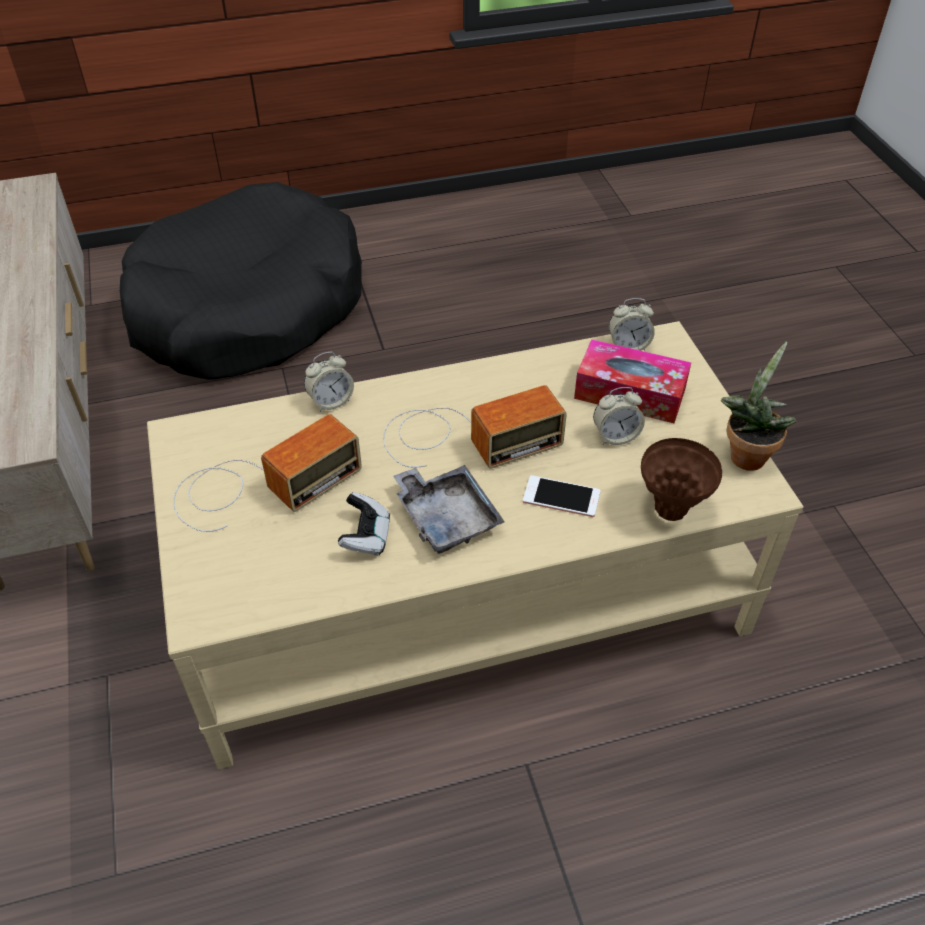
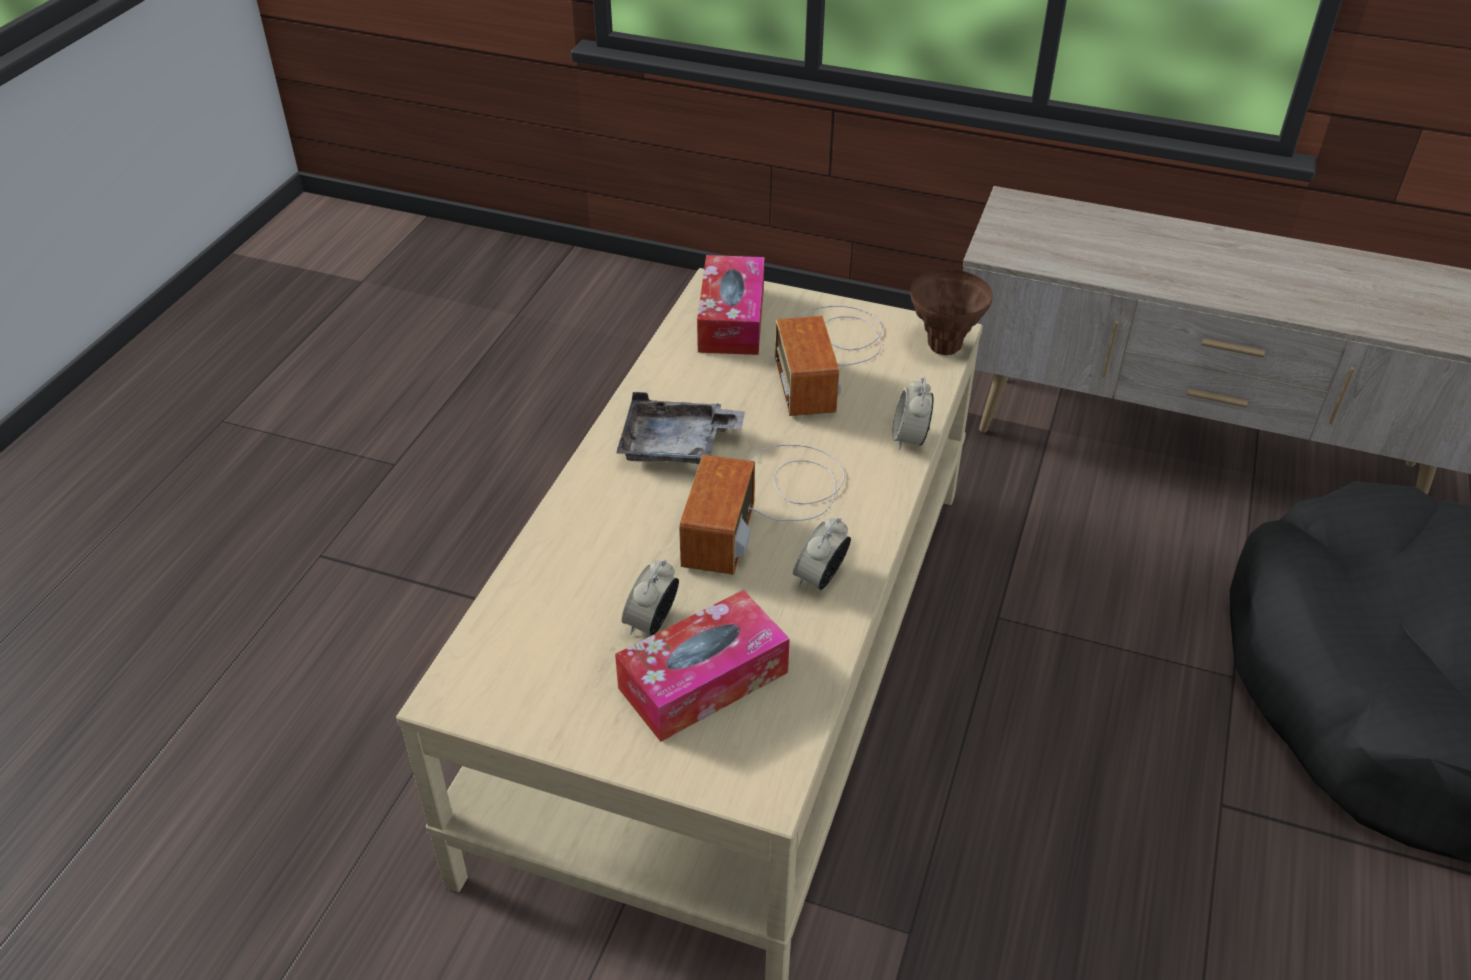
camera: 125 degrees right, 5 degrees down
game controller [338,492,390,555] -> none
phone [523,475,600,517] -> none
alarm clock [609,298,655,351] -> alarm clock moved to [793,518,851,590]
brown vase [641,438,722,521] -> brown vase moved to [910,269,992,355]
potted plant [720,342,796,471] -> none
none -> tissue box [697,255,764,355]

